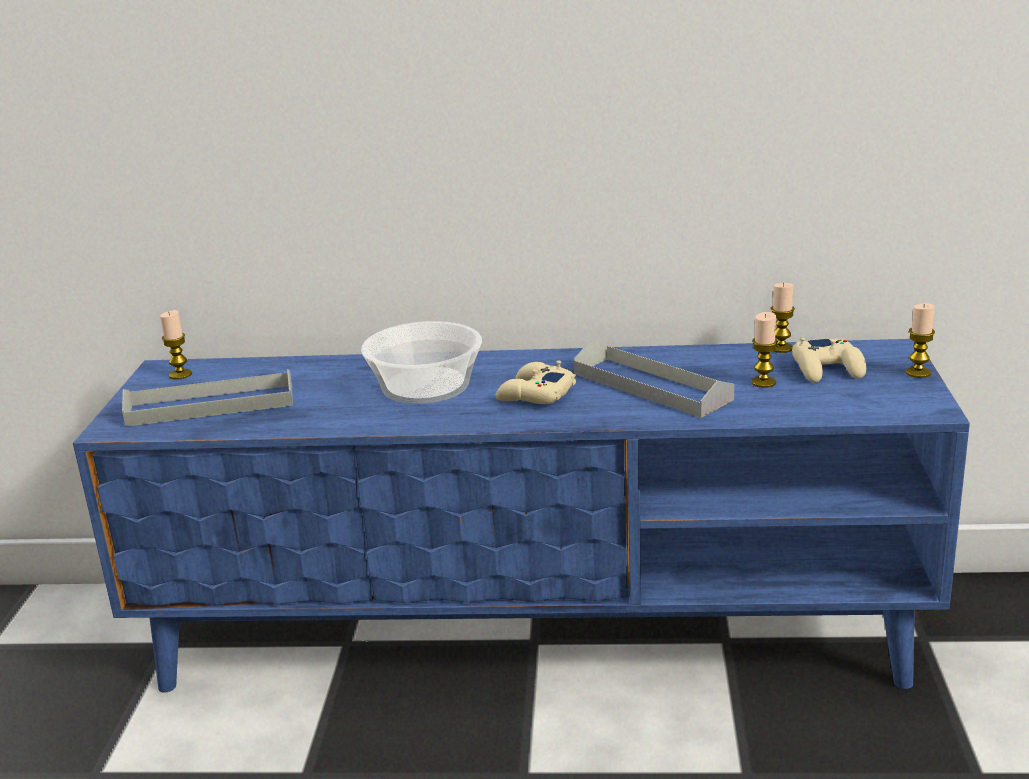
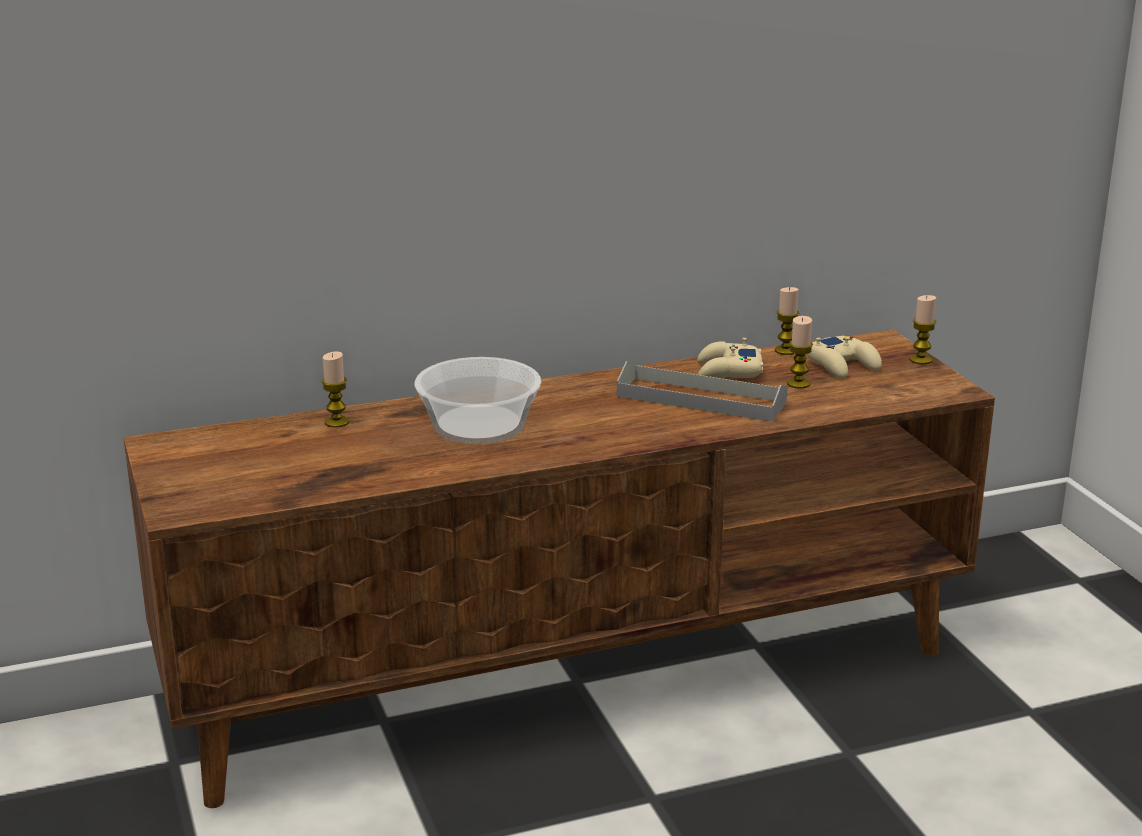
camera: 25 degrees left, 0 degrees up
blue tv stand [73,339,970,692] -> brown tv stand [123,330,995,808]
grey tray [122,369,293,427] -> none
candle [160,310,192,380] -> candle moved to [322,352,349,428]
beige game controller [495,360,576,404] -> beige game controller moved to [697,337,763,378]

